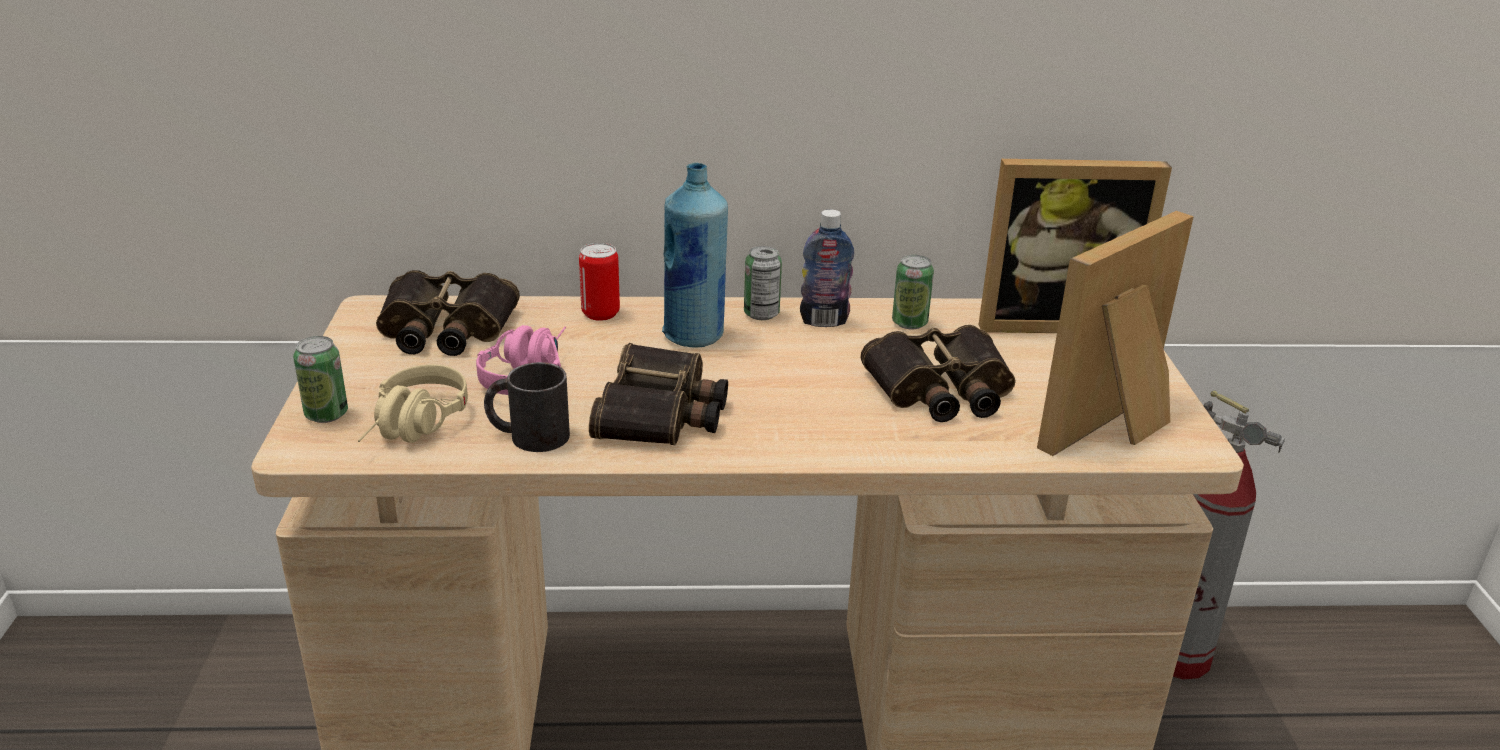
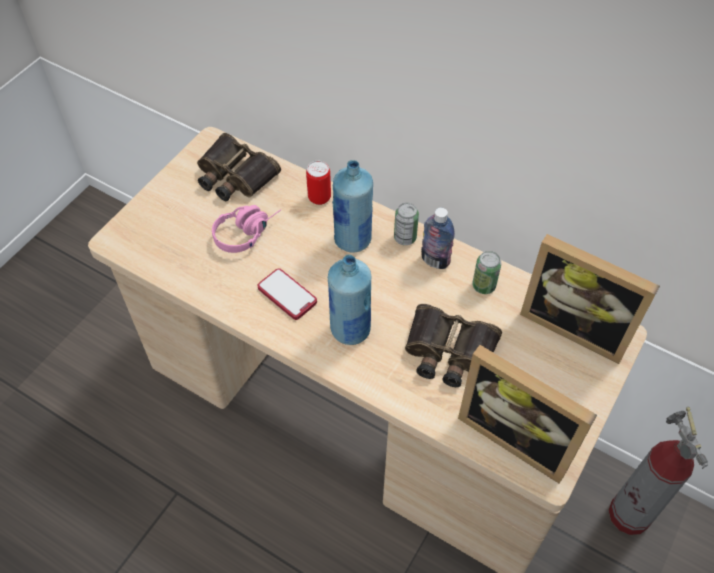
camera: 35 degrees right, 25 degrees up
can [293,336,348,423] -> none
beige headphones [358,364,468,443] -> none
black mug [484,362,570,452] -> none
binoculars [589,343,728,445] -> phone [258,268,317,320]
picture frame [1037,211,1194,456] -> picture frame turned 135 degrees counterclockwise [458,345,597,484]
none -> blue bottle [328,254,371,345]

